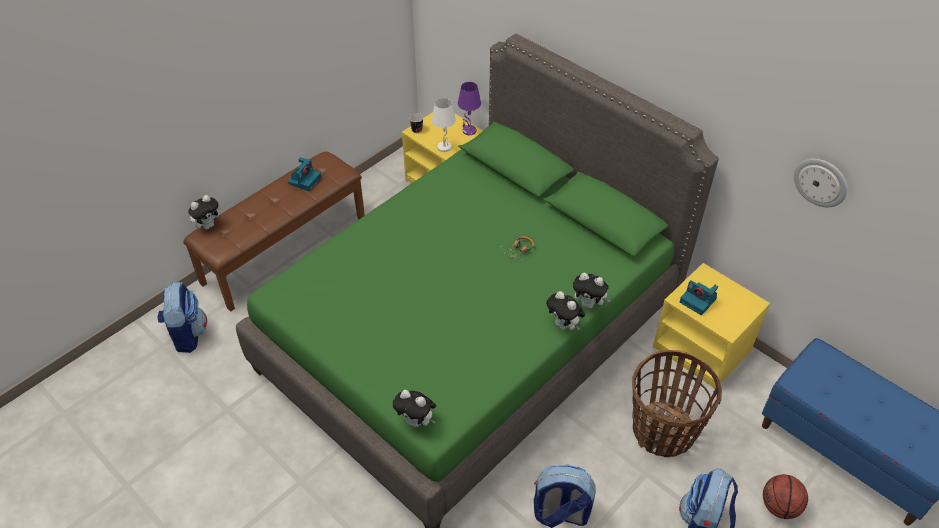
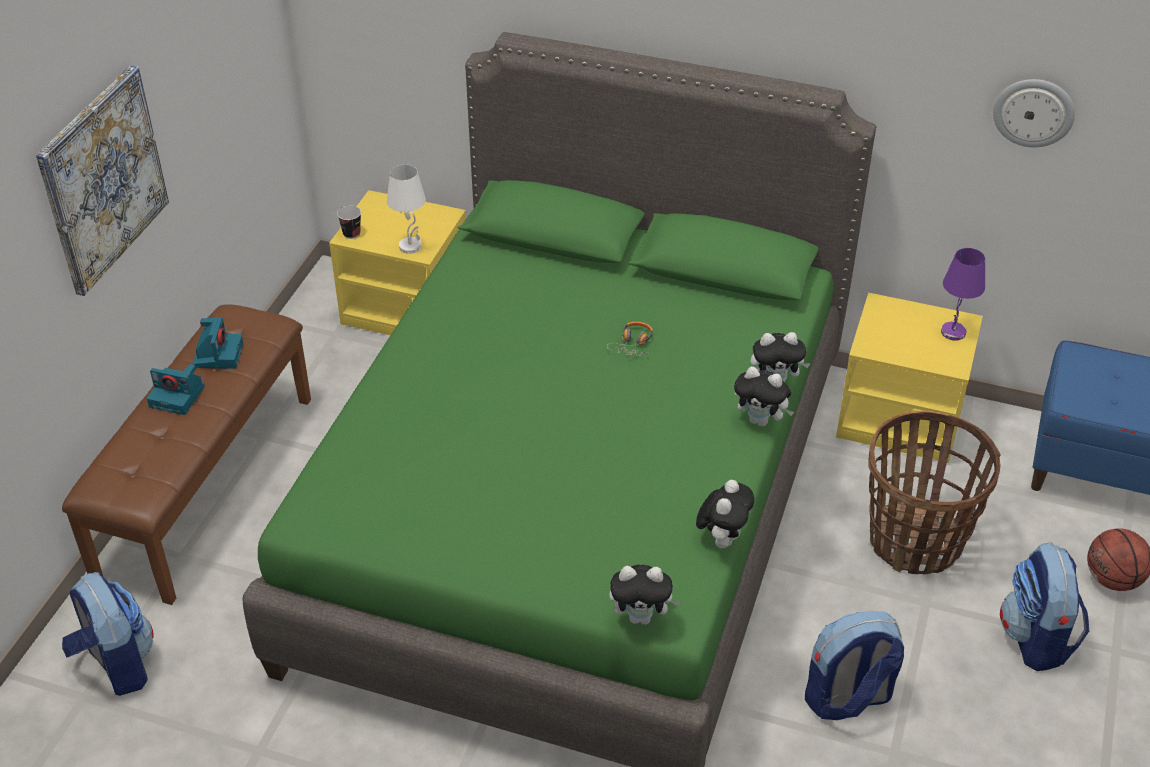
camera: 25 degrees left, 5 degrees down
plush toy [188,195,222,229] -> plush toy moved to [696,480,754,548]
purple table lamp [458,82,481,135] -> purple table lamp moved to [941,248,985,341]
camera [680,280,718,315] -> camera moved to [147,364,205,415]
none -> picture [36,65,169,296]

